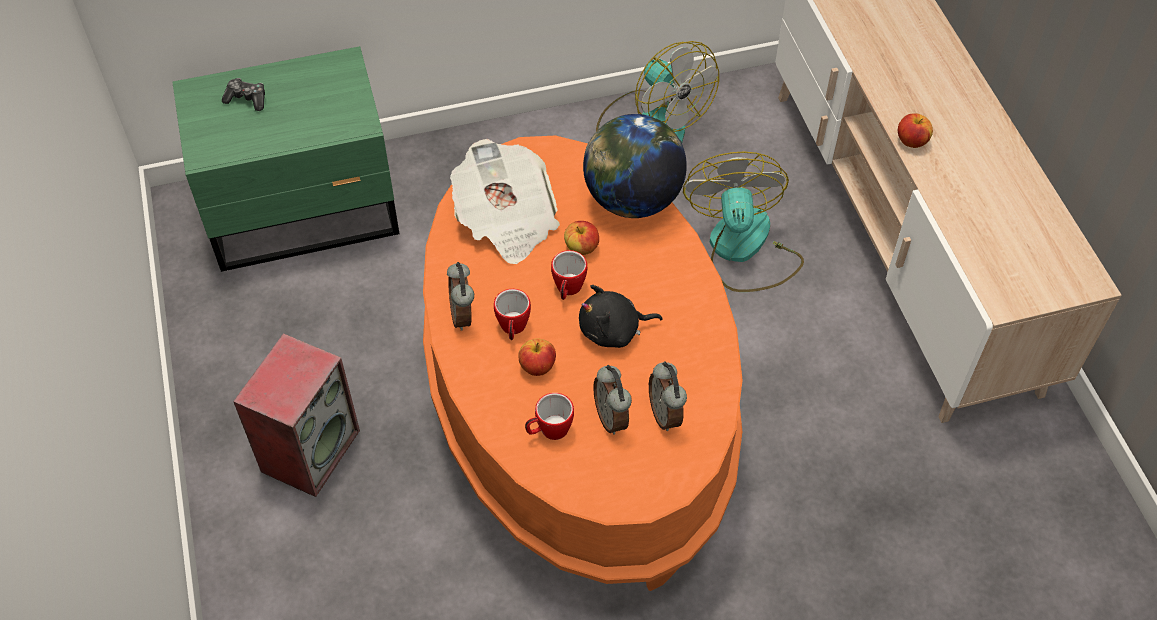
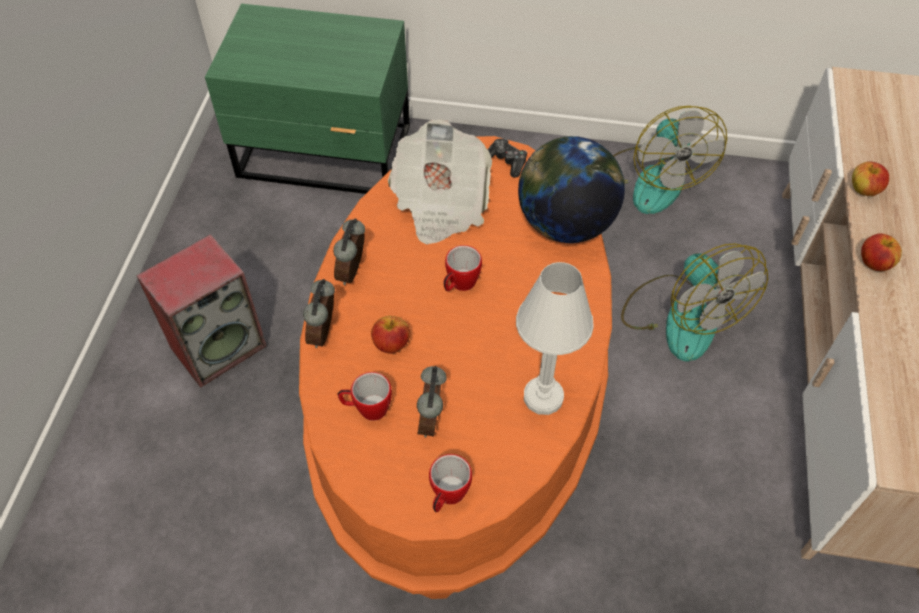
camera: 25 degrees right, 0 degrees up
game controller [222,78,265,111] -> game controller moved to [487,139,527,178]
mug [494,289,531,340] -> mug moved to [429,454,472,512]
apple [564,221,599,255] -> apple moved to [852,161,889,196]
black plush toy [579,285,663,348] -> none
alarm clock [649,361,687,431] -> alarm clock moved to [303,279,335,348]
fan [683,152,804,292] -> fan turned 135 degrees clockwise [621,243,768,362]
none -> white table lamp [516,262,594,415]

